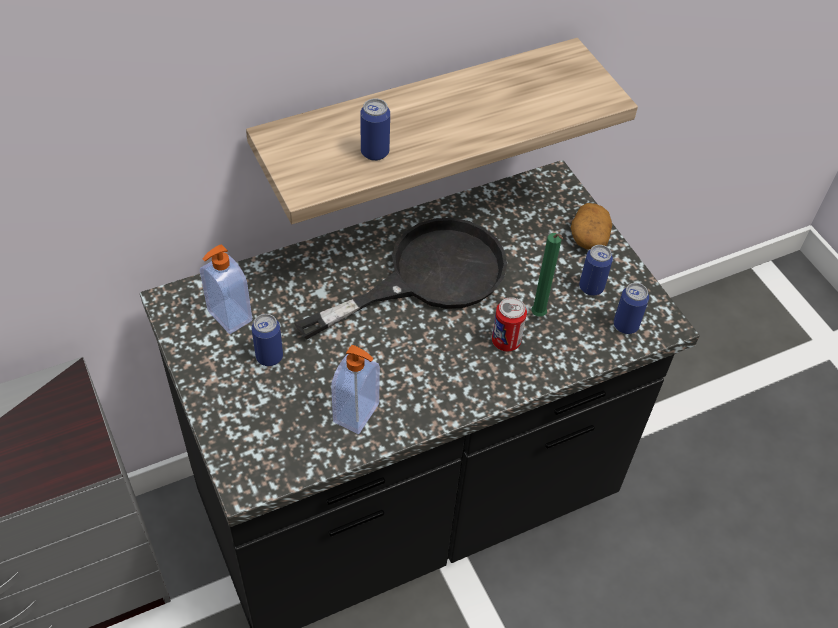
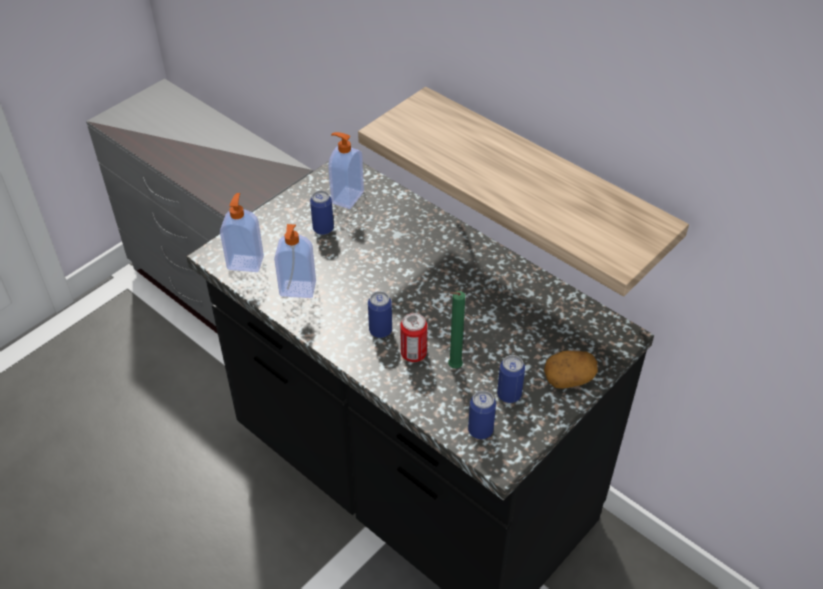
camera: 70 degrees right, 5 degrees down
black frying pan [294,218,507,340] -> none
can [360,99,390,161] -> can moved to [368,291,392,338]
none -> soap dispenser [220,193,264,272]

